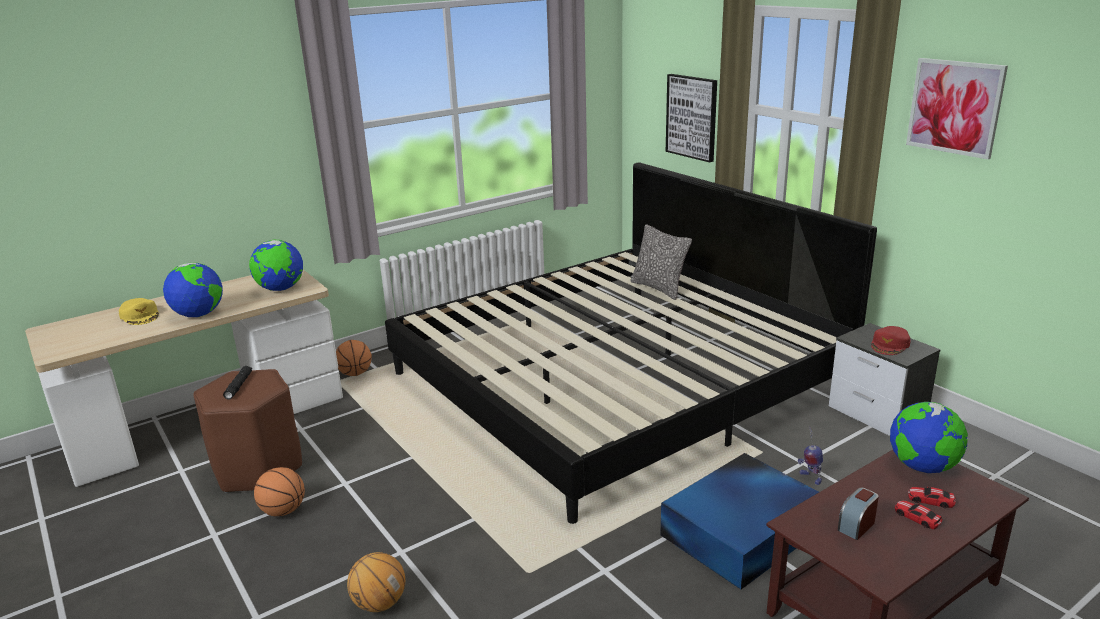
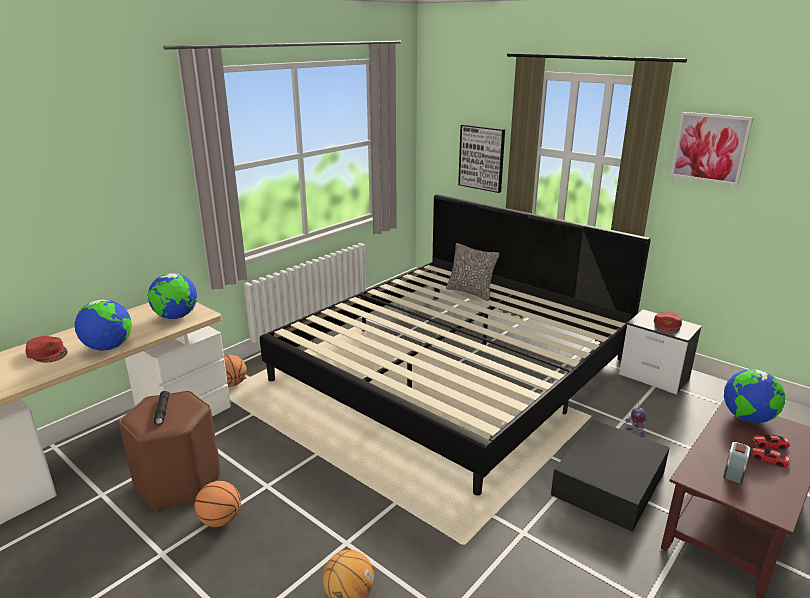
camera: 15 degrees left, 0 degrees up
yellow cap [119,298,159,325] -> red cap [25,336,68,363]
blue storage box [660,453,819,589] -> black storage box [551,420,670,532]

